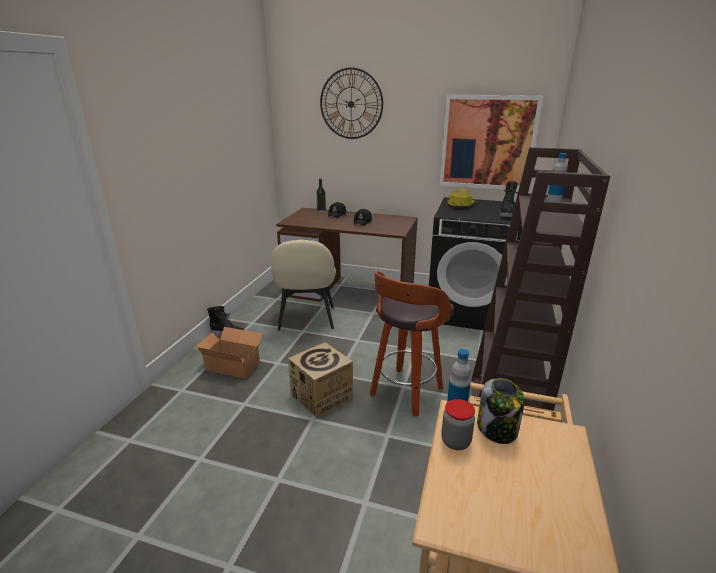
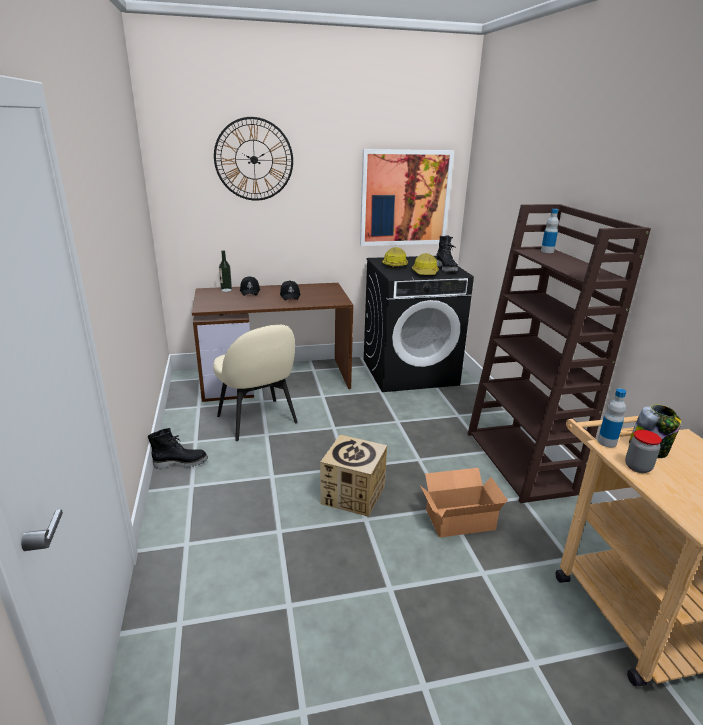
camera: 30 degrees left, 0 degrees up
cardboard box [195,327,262,379] -> cardboard box moved to [421,468,508,538]
stool [370,271,454,417] -> none
none -> hard hat [412,253,439,275]

